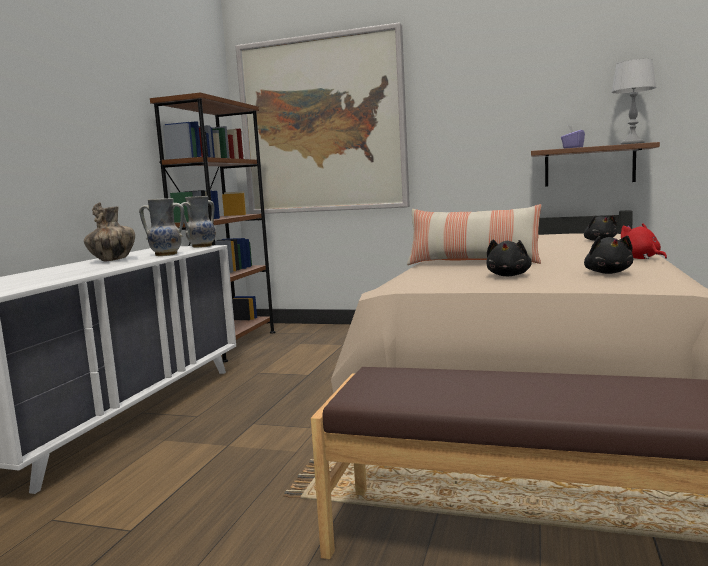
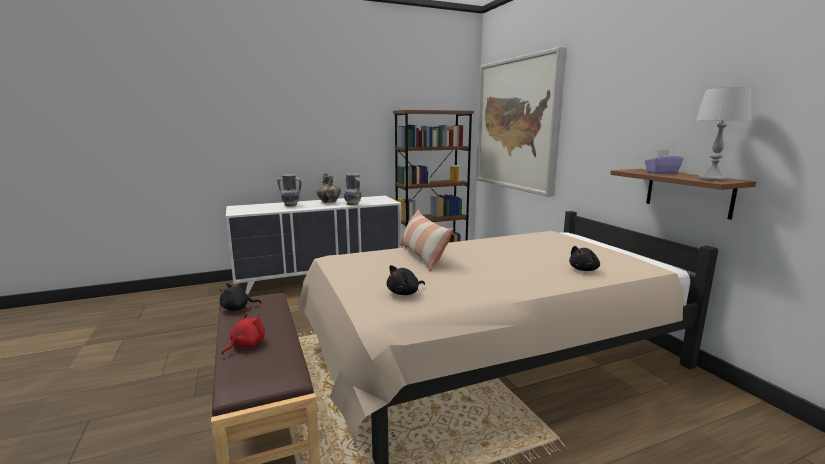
camera: 50 degrees right, 5 degrees up
vase [181,196,216,248] -> vase moved to [278,174,301,206]
black plush toy [486,240,532,276] -> black plush toy moved to [219,283,262,311]
red plush toy [621,223,667,259] -> red plush toy moved to [221,312,265,355]

